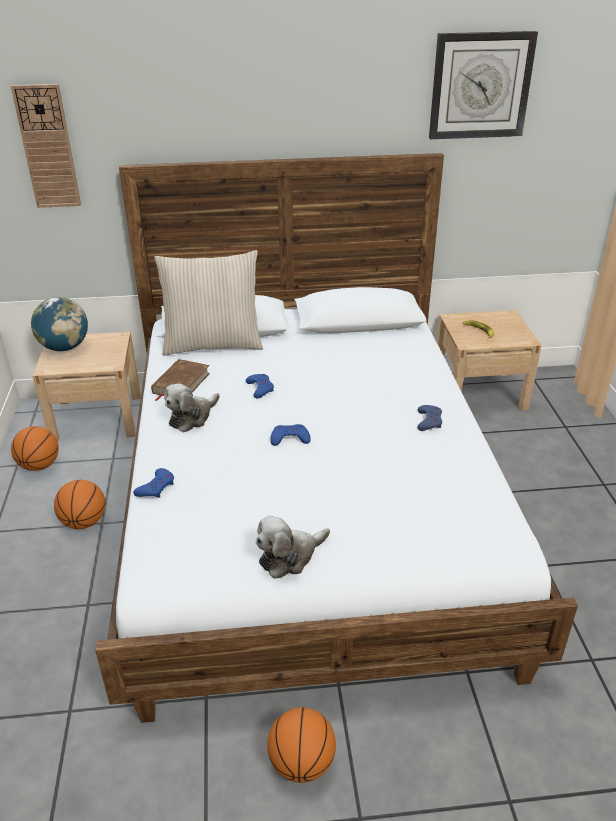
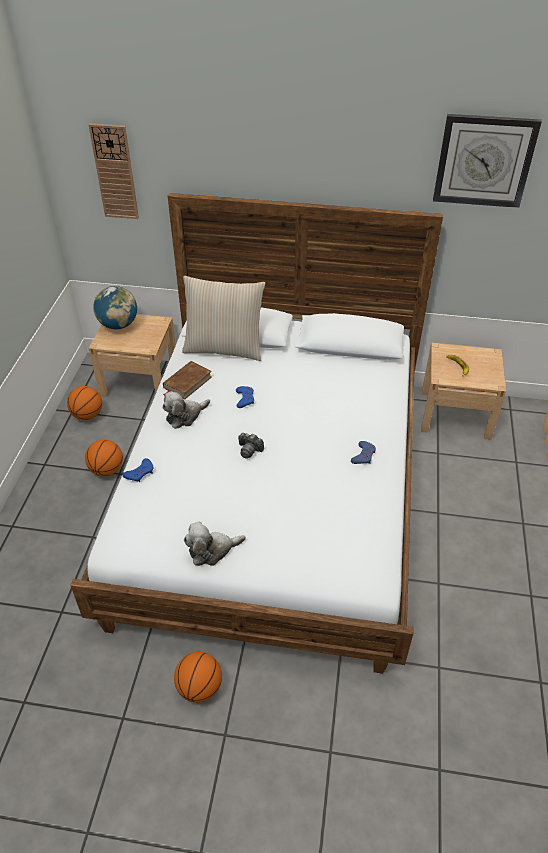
camera: 15 degrees right, 10 degrees up
blue game controller [271,424,311,446] -> camera [238,433,264,459]

